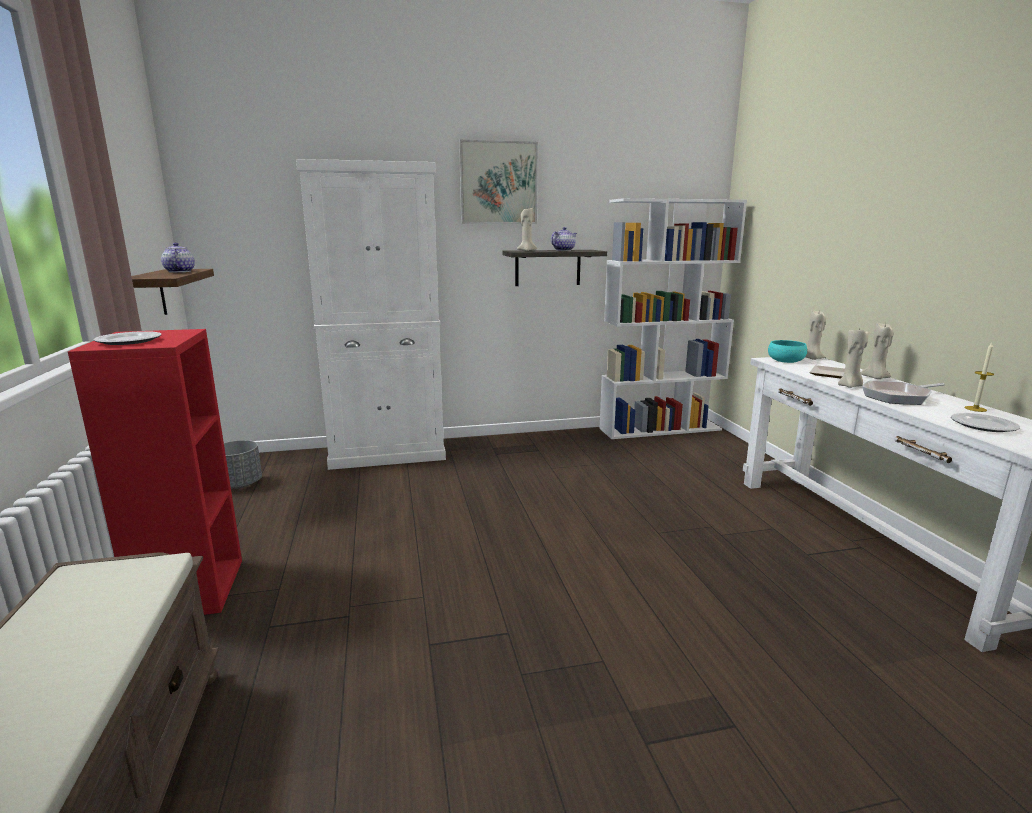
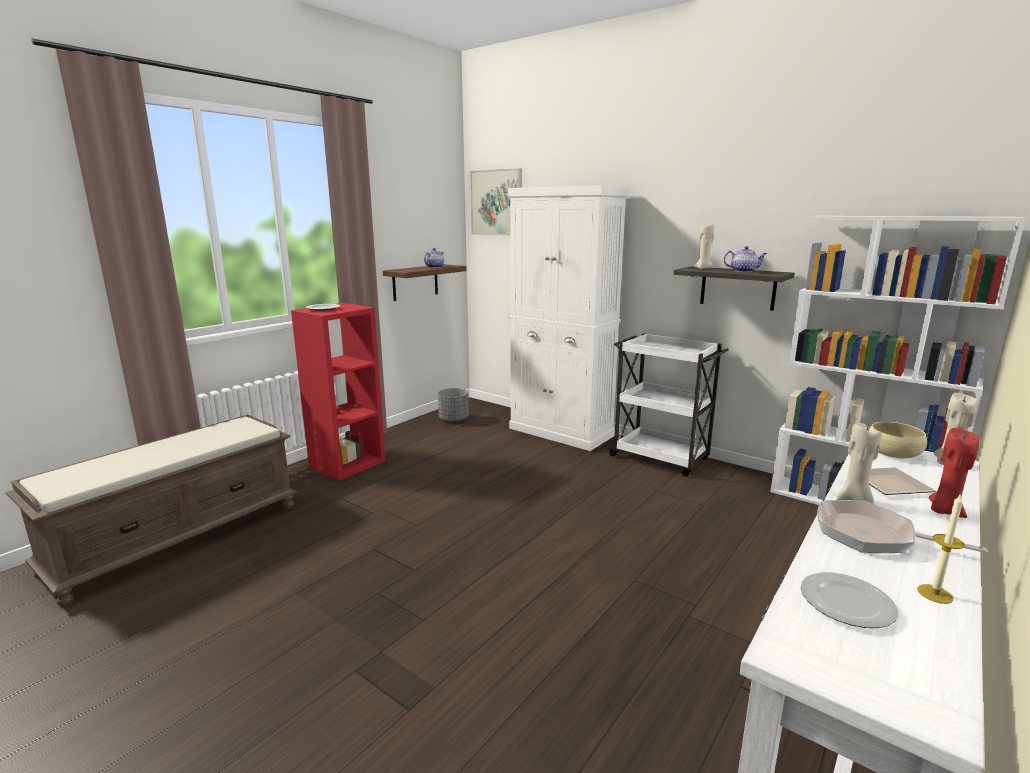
camera: 50 degrees right, 0 degrees up
picture [459,140,538,224] -> picture moved to [470,168,522,236]
turquoise bowl [768,340,807,363] -> beige bowl [869,422,927,458]
beige candle [861,323,894,379] -> red candle [929,428,980,518]
none -> white cart [608,333,729,477]

